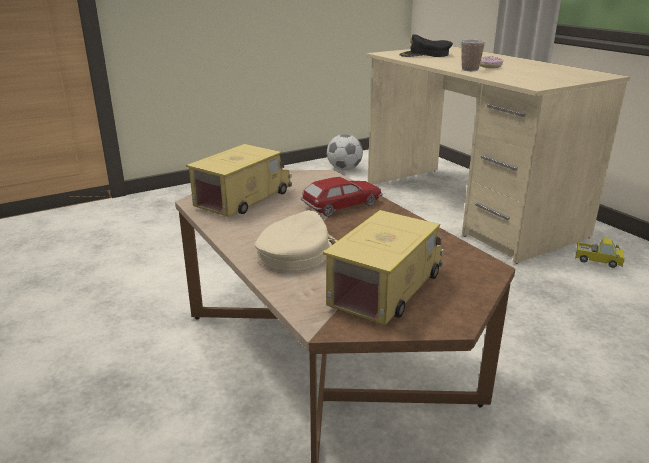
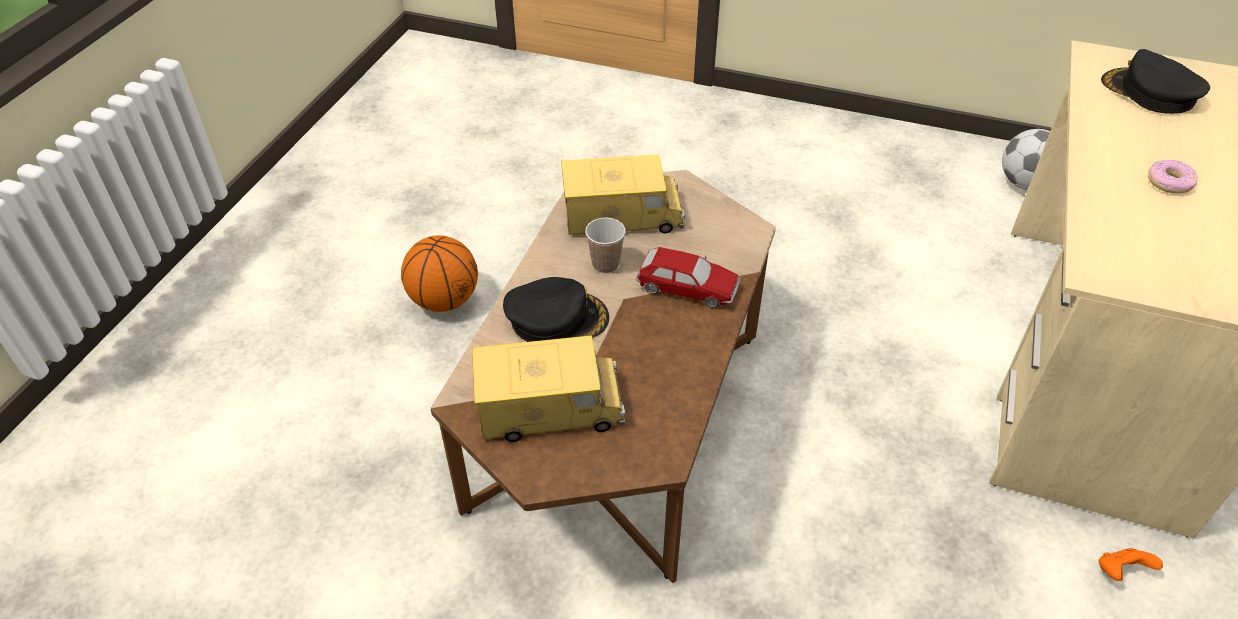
camera: 50 degrees right, 20 degrees up
beige cap [255,210,337,272] -> black cap [503,277,609,342]
cup [461,40,485,71] -> cup moved to [585,217,626,273]
toy truck [575,238,625,268] -> orange game controller [1099,548,1163,581]
none -> basketball [401,235,478,312]

